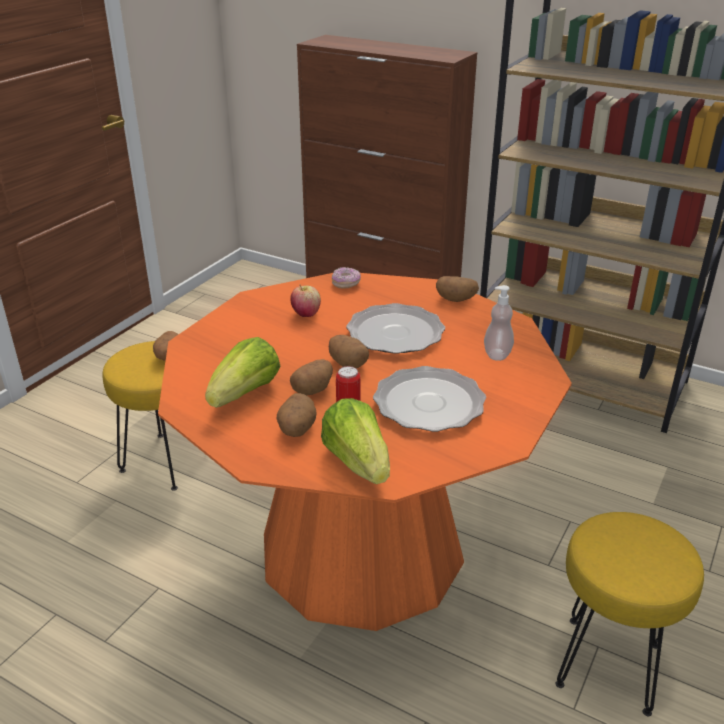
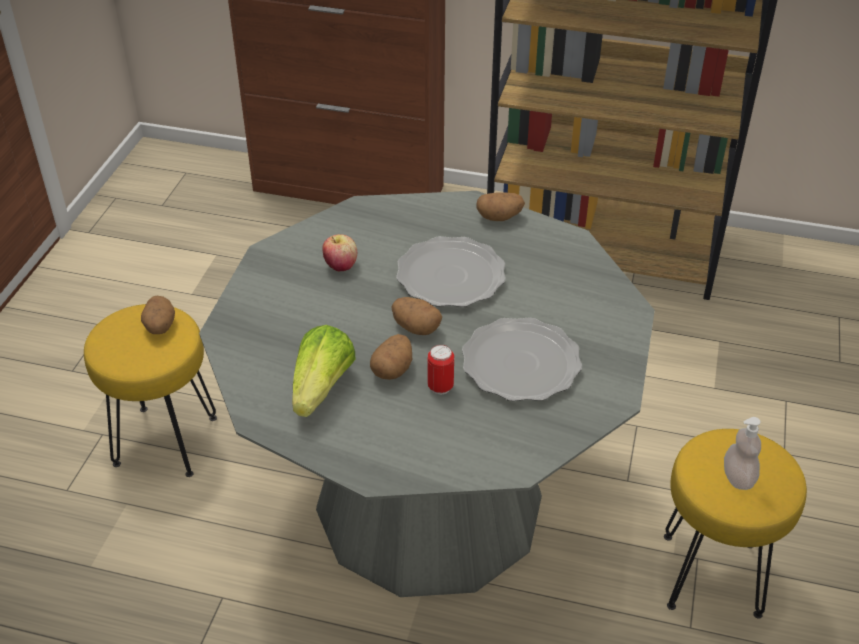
camera: 15 degrees left, 10 degrees up
orange dining table [158,273,572,631] -> grey dining table [199,191,655,597]
potato [276,393,317,437] -> none
lettuce [321,398,390,484] -> none
donut [332,267,361,289] -> none
soap dispenser [484,285,514,361] -> soap dispenser moved to [724,417,761,490]

